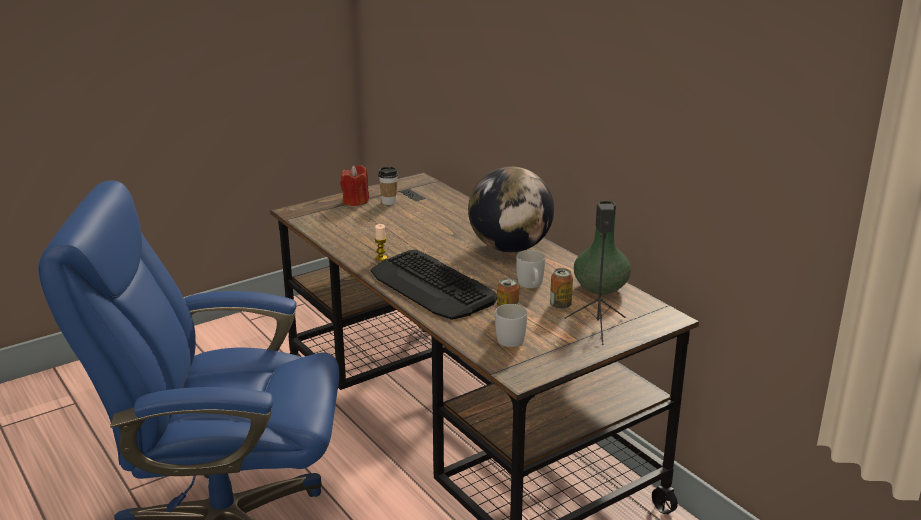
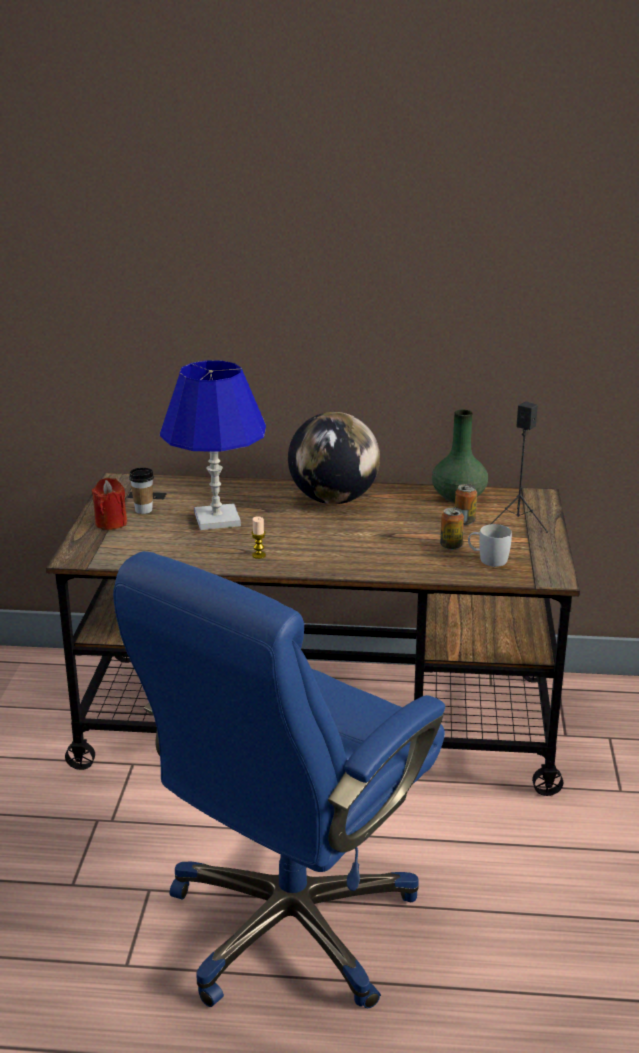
camera: 50 degrees left, 0 degrees up
keyboard [370,250,497,320] -> none
white mug [516,250,545,288] -> none
none -> blue table lamp [160,360,266,530]

